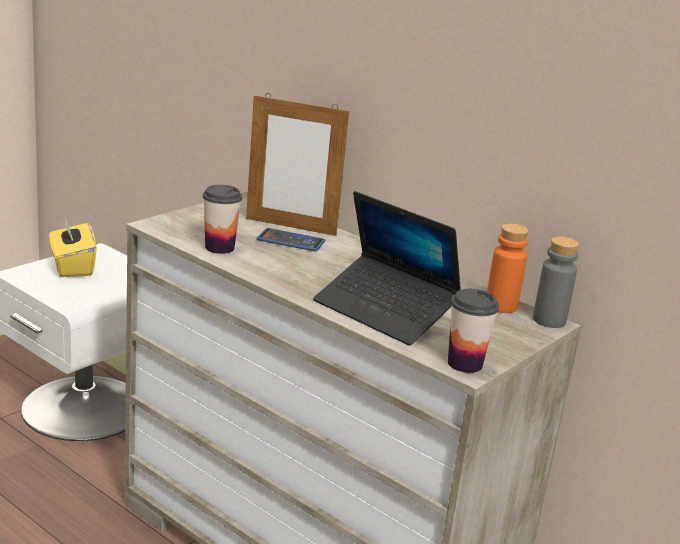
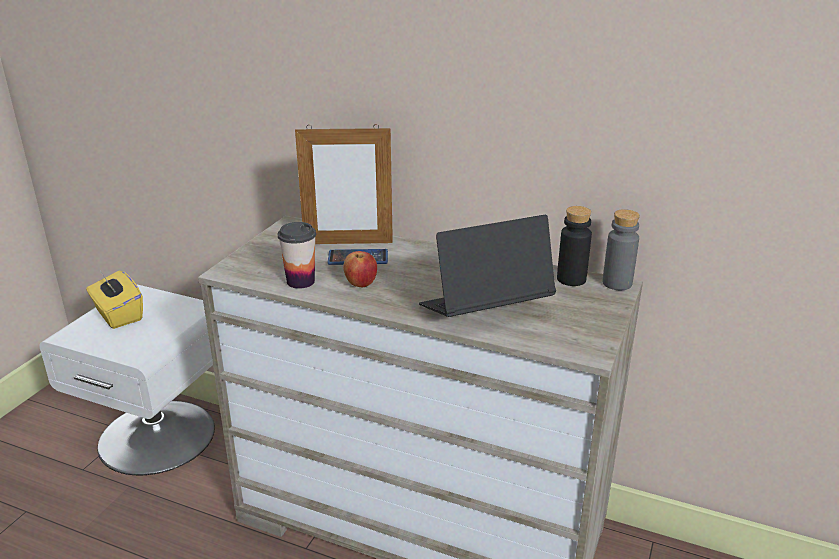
camera: 15 degrees left, 5 degrees up
laptop [313,191,461,345] -> laptop turned 135 degrees clockwise [419,215,556,317]
cup [448,289,499,373] -> none
orange bottle [487,223,529,313] -> black bottle [557,206,592,286]
none -> apple [343,251,377,287]

